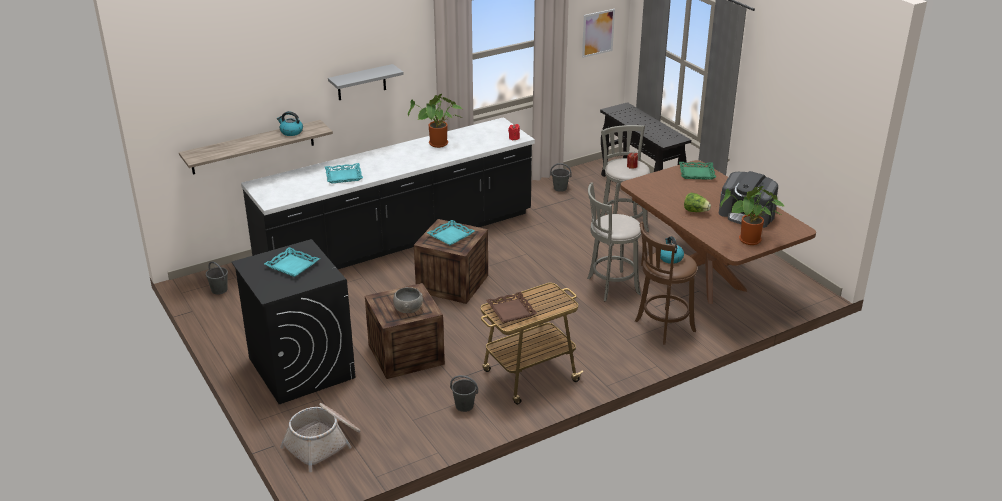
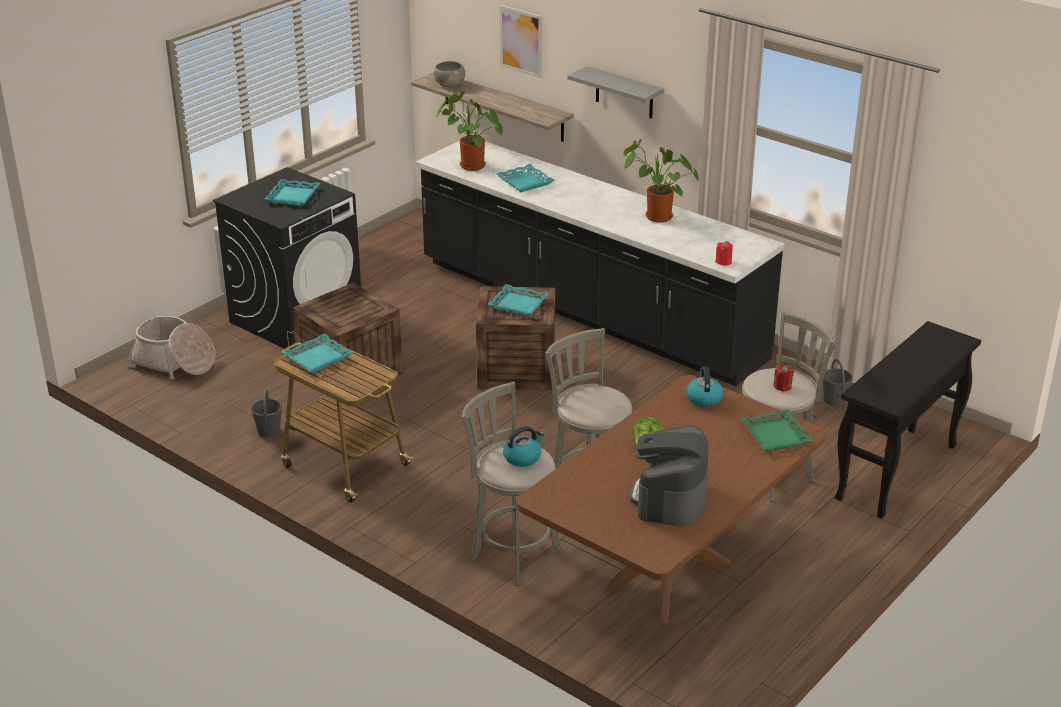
camera: 70 degrees right, 0 degrees up
grey bucket [206,261,228,295] -> none
kettle [277,111,303,136] -> kettle moved to [686,367,723,407]
grey bowl [393,287,423,313] -> grey bowl moved to [433,61,465,87]
brown tray [486,292,537,323] -> turquoise tray [282,334,354,373]
picture [582,9,615,58] -> picture moved to [500,5,542,78]
brown stool [635,222,697,345] -> grey stool [462,382,562,586]
potted plant [720,186,785,245] -> potted plant moved to [437,91,503,171]

